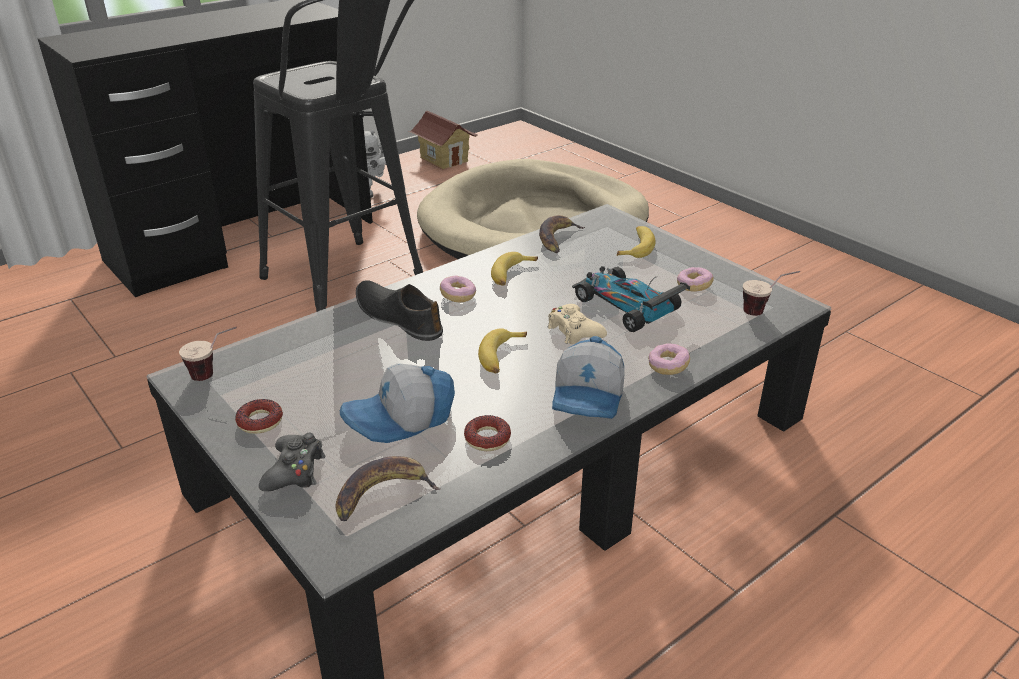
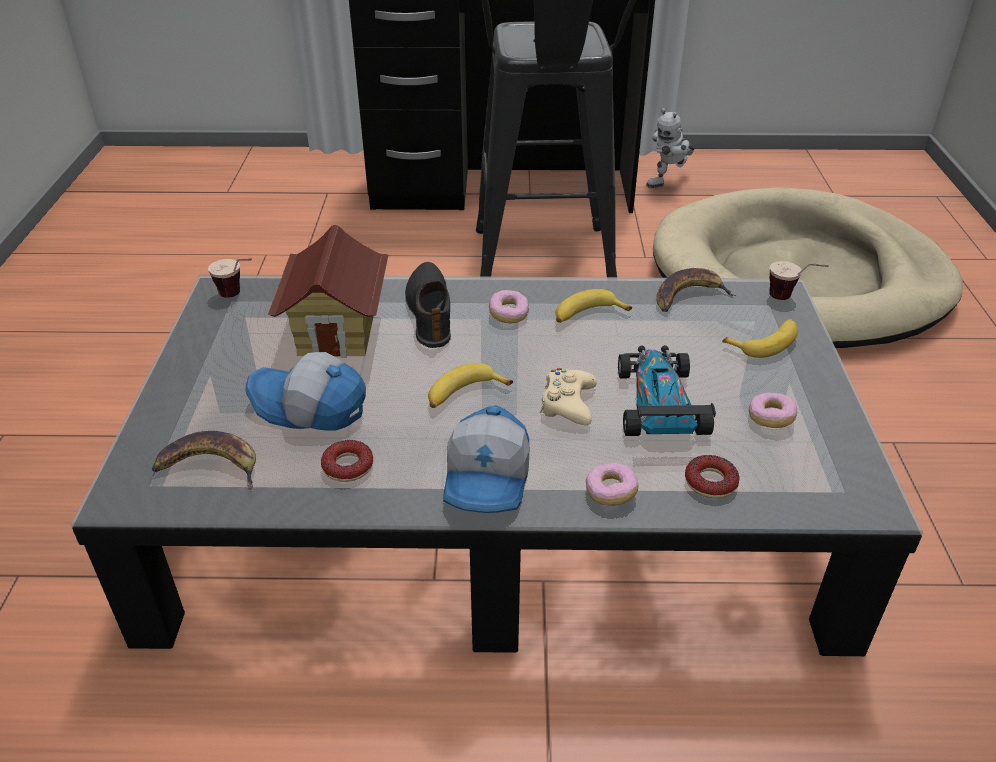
camera: 40 degrees right, 5 degrees up
donut [235,399,283,434] -> donut moved to [685,455,740,498]
black game controller [259,433,325,492] -> none
toy house [409,111,478,169] -> toy house moved to [268,225,389,358]
cap [552,336,625,419] -> cap turned 45 degrees counterclockwise [443,405,529,513]
cup [743,271,800,316] -> cup moved to [769,261,829,300]

